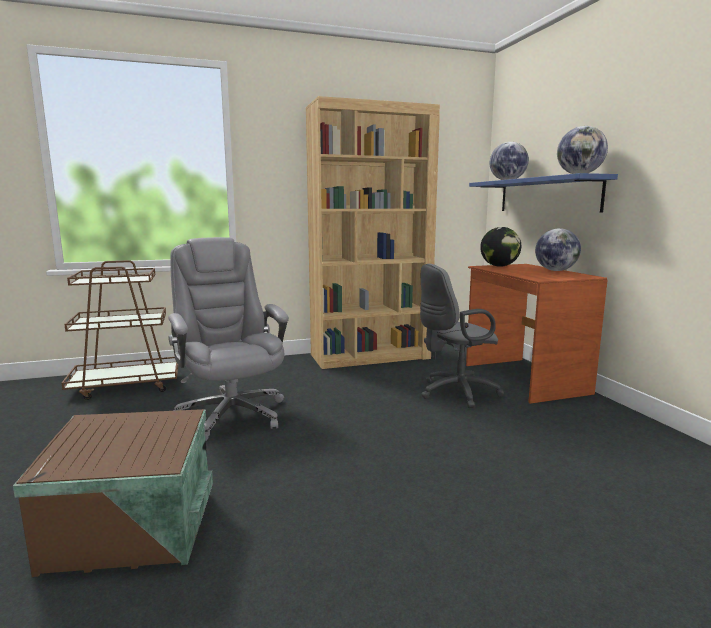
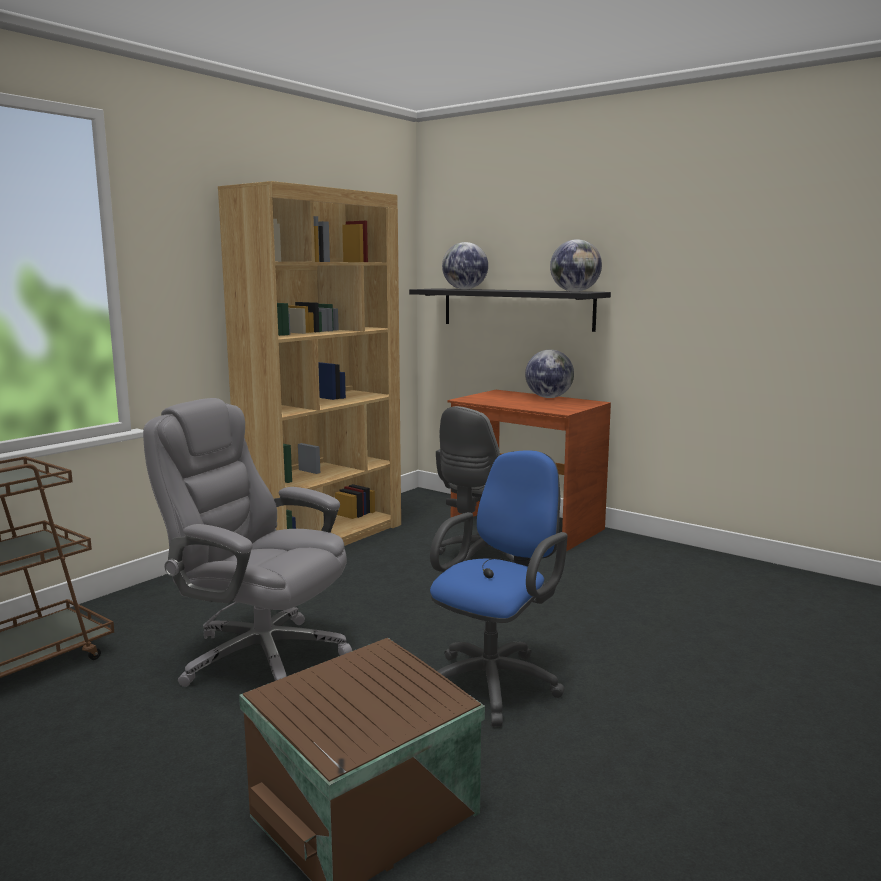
camera: 35 degrees left, 0 degrees up
blue shelf [469,173,618,213] -> black shelf [409,288,611,332]
globe [480,227,521,267] -> none
none -> blue office chair [430,450,567,727]

